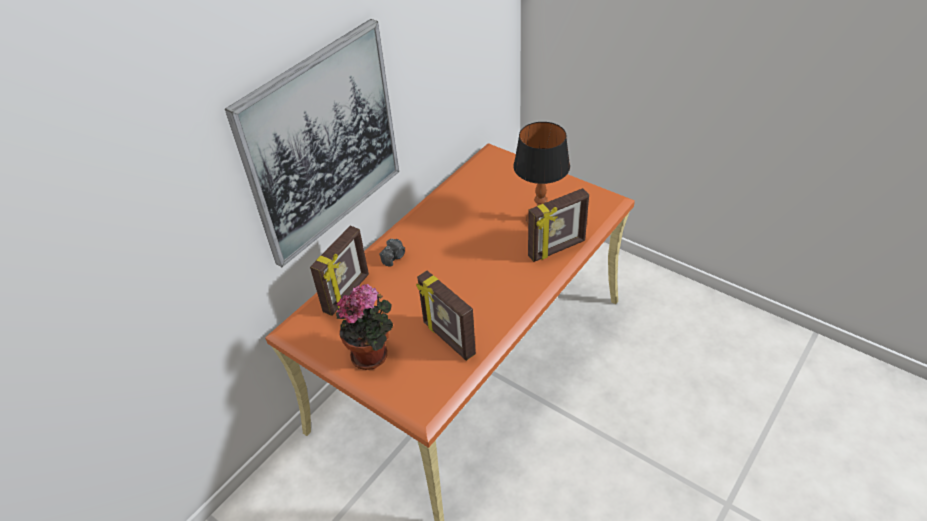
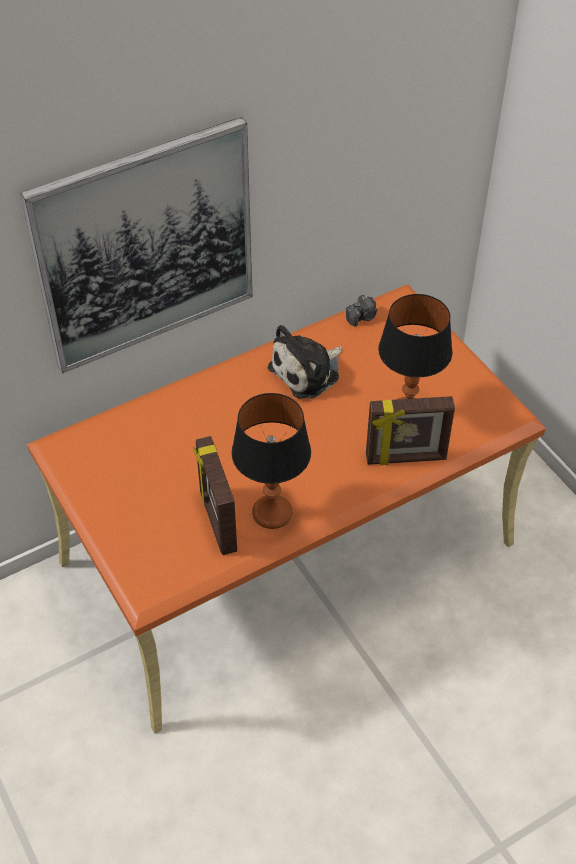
camera: 20 degrees right, 5 degrees up
picture frame [310,226,369,316] -> none
potted plant [336,284,393,370] -> none
camera [379,238,405,267] -> camera moved to [346,295,377,326]
none -> table lamp [231,393,311,529]
none -> plush toy [268,325,342,399]

